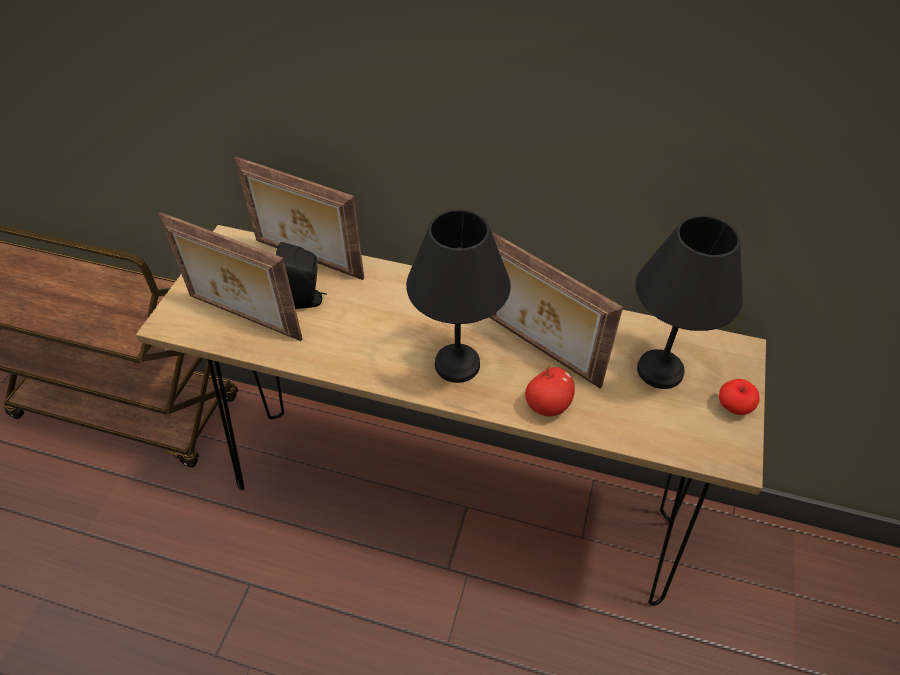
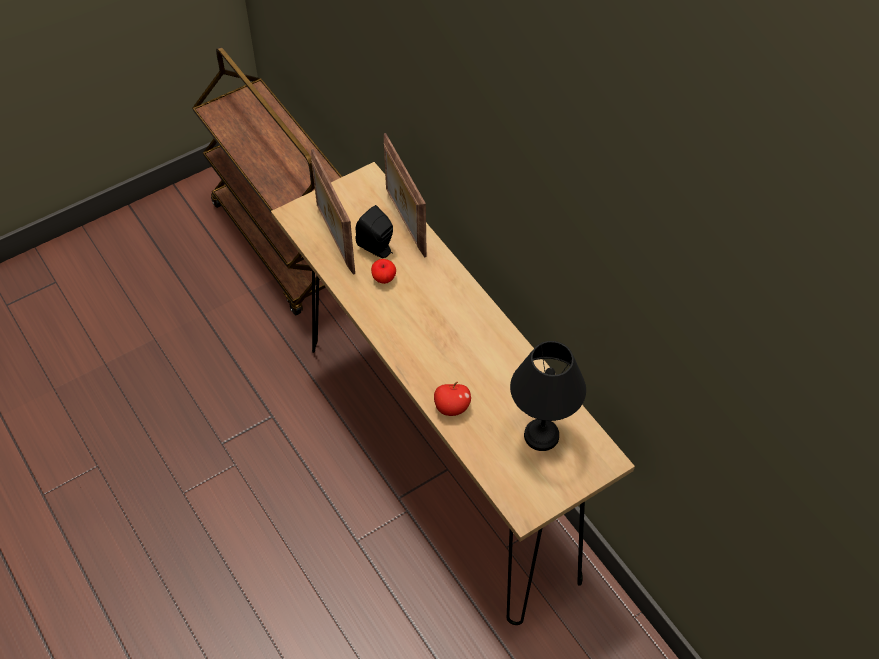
camera: 40 degrees right, 5 degrees up
black table lamp [406,209,511,383] -> none
picture frame [489,232,623,388] -> none
apple [719,379,760,415] -> apple moved to [371,259,396,284]

